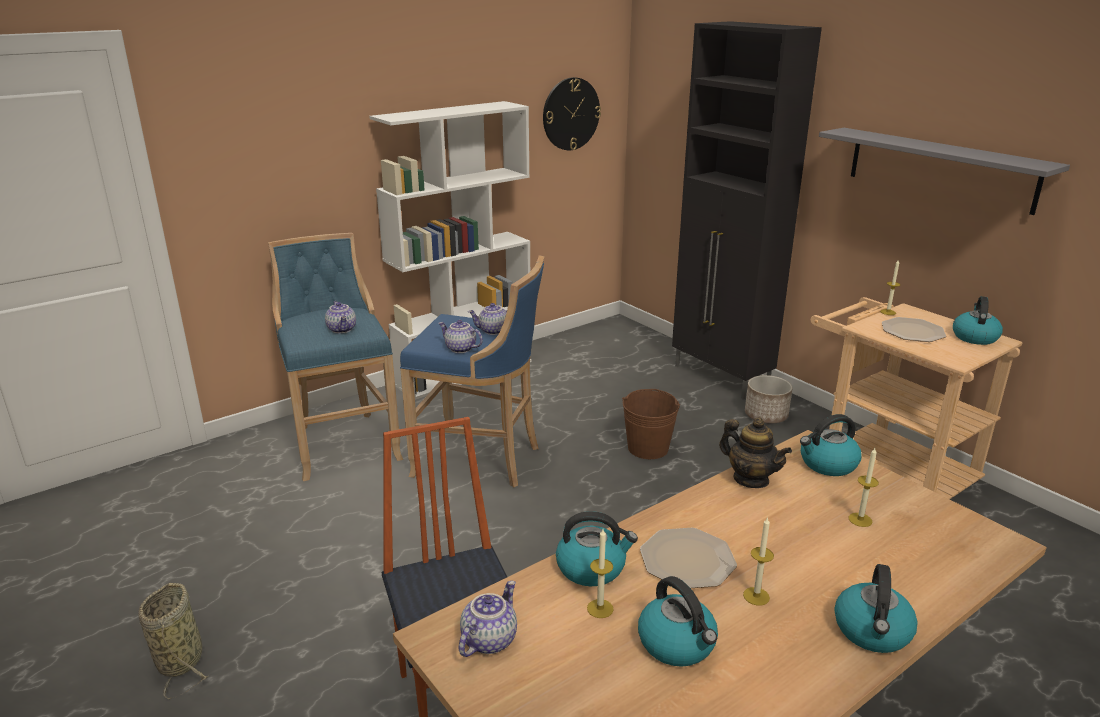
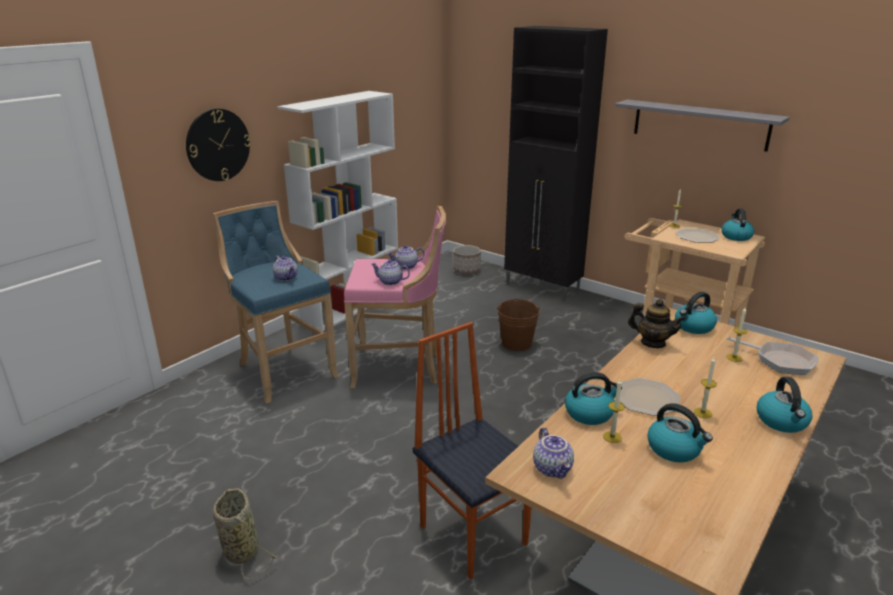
camera: 15 degrees left, 0 degrees up
blue stool [400,255,544,488] -> pink stool [344,206,446,388]
teapot [459,581,517,657] -> teapot turned 150 degrees clockwise [533,427,574,479]
wall clock [543,77,601,150] -> wall clock moved to [186,108,251,181]
planter [745,375,793,423] -> planter moved to [453,245,481,274]
none -> frying pan [727,337,819,375]

